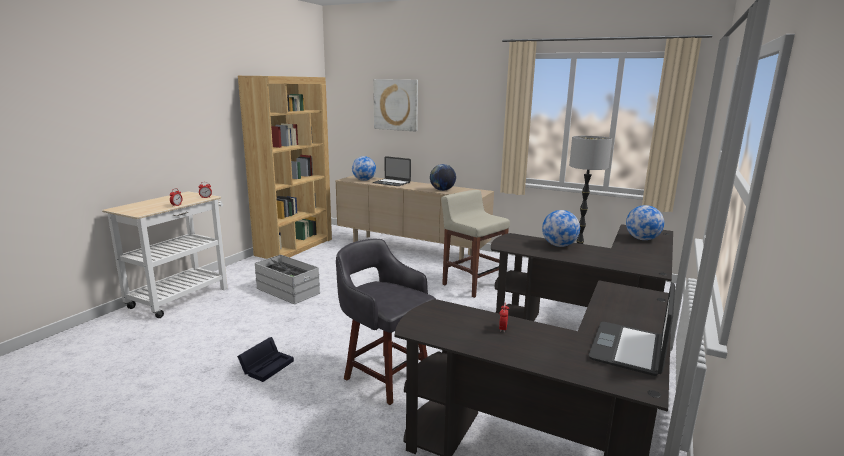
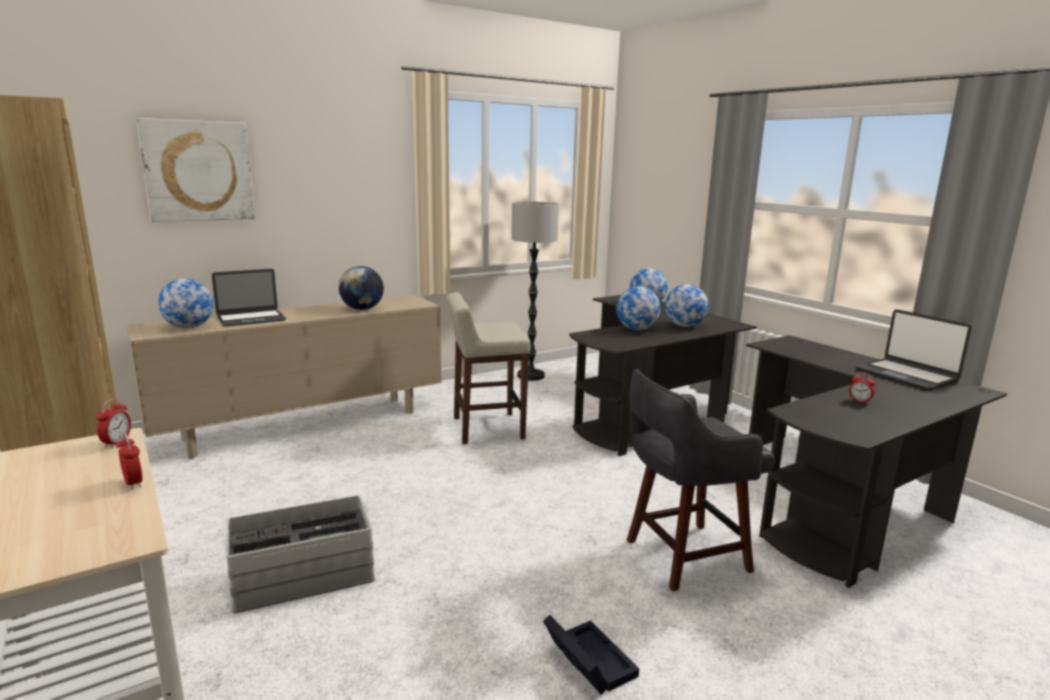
camera: 60 degrees left, 0 degrees up
none -> globe [665,284,709,327]

